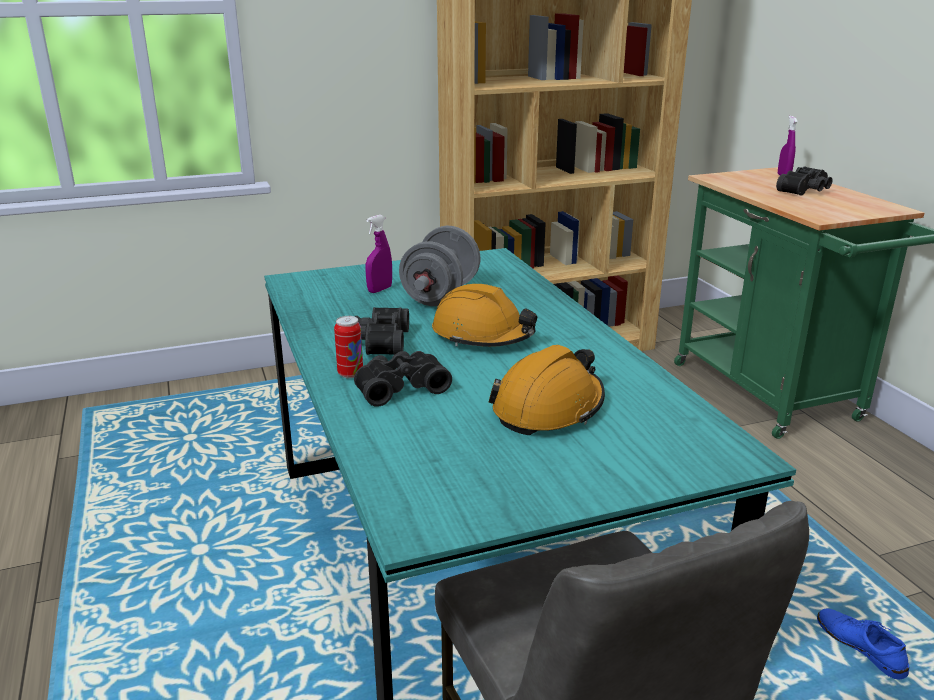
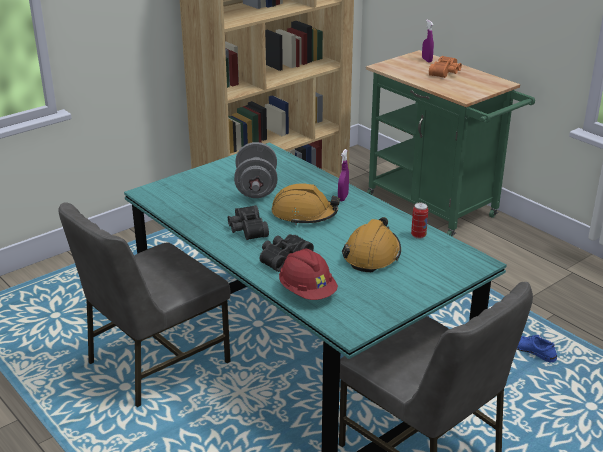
camera: 20 degrees left, 5 degrees up
can [334,316,363,378] -> can moved to [411,203,428,239]
purple spray bottle [365,215,392,293] -> purple spray bottle moved to [338,149,349,201]
black binoculars [776,166,832,195] -> orange binoculars [429,56,462,78]
none -> grey chair [58,202,231,407]
none -> red hard hat [279,249,338,300]

